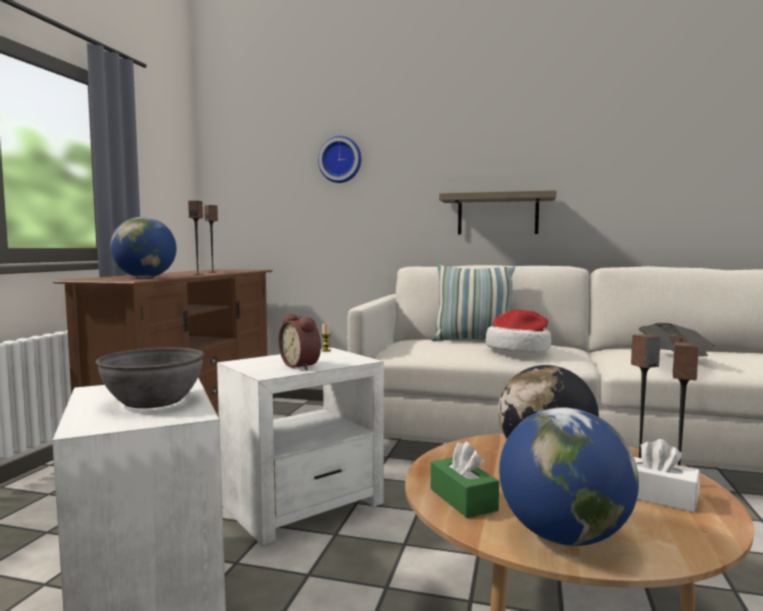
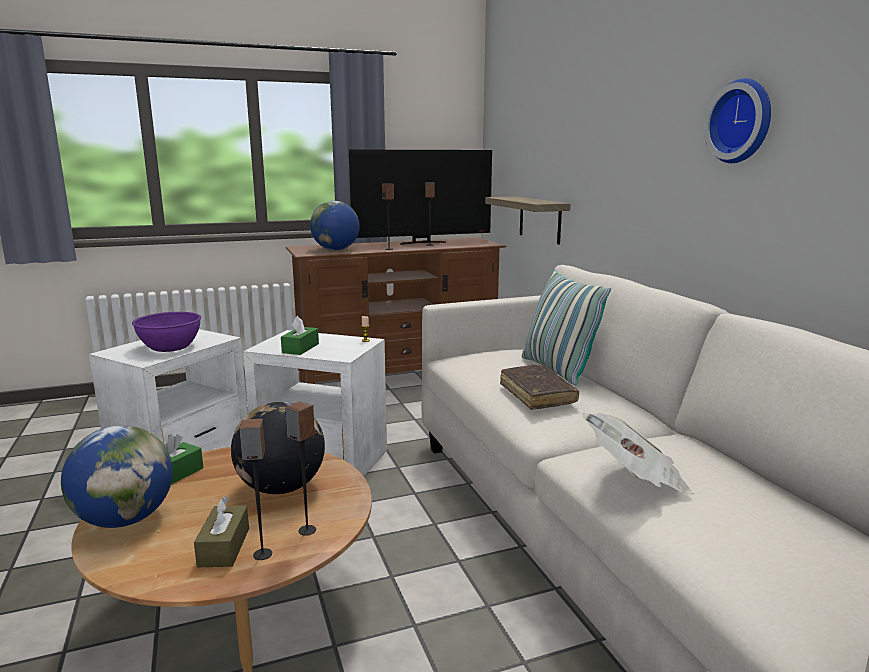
camera: 55 degrees right, 10 degrees up
grey bowl [95,347,205,408] -> purple bowl [132,312,201,352]
alarm clock [279,314,321,370] -> green tissue box [281,316,319,355]
wall clock [318,136,361,183] -> wall clock moved to [704,78,771,163]
shelf [439,190,557,235] -> shelf moved to [485,196,571,244]
hat [486,309,551,352] -> brown book [500,365,579,410]
white tissue box [634,439,700,512] -> brown tissue box [194,496,249,567]
none -> television [349,150,492,245]

